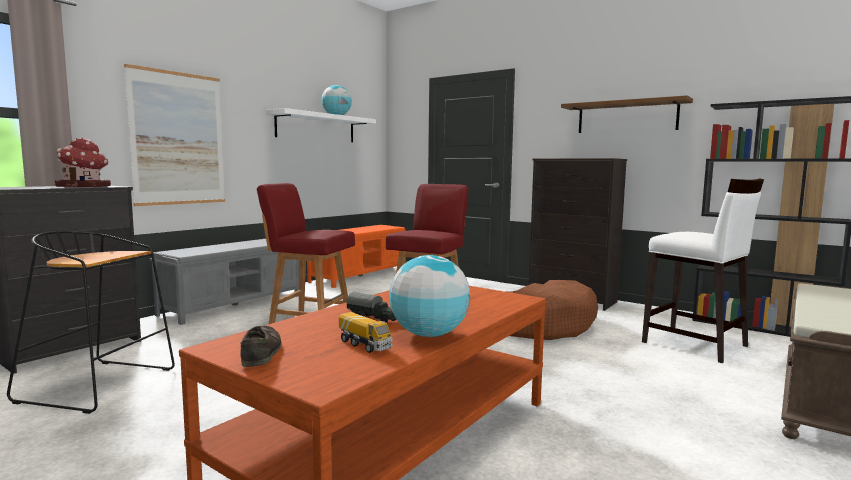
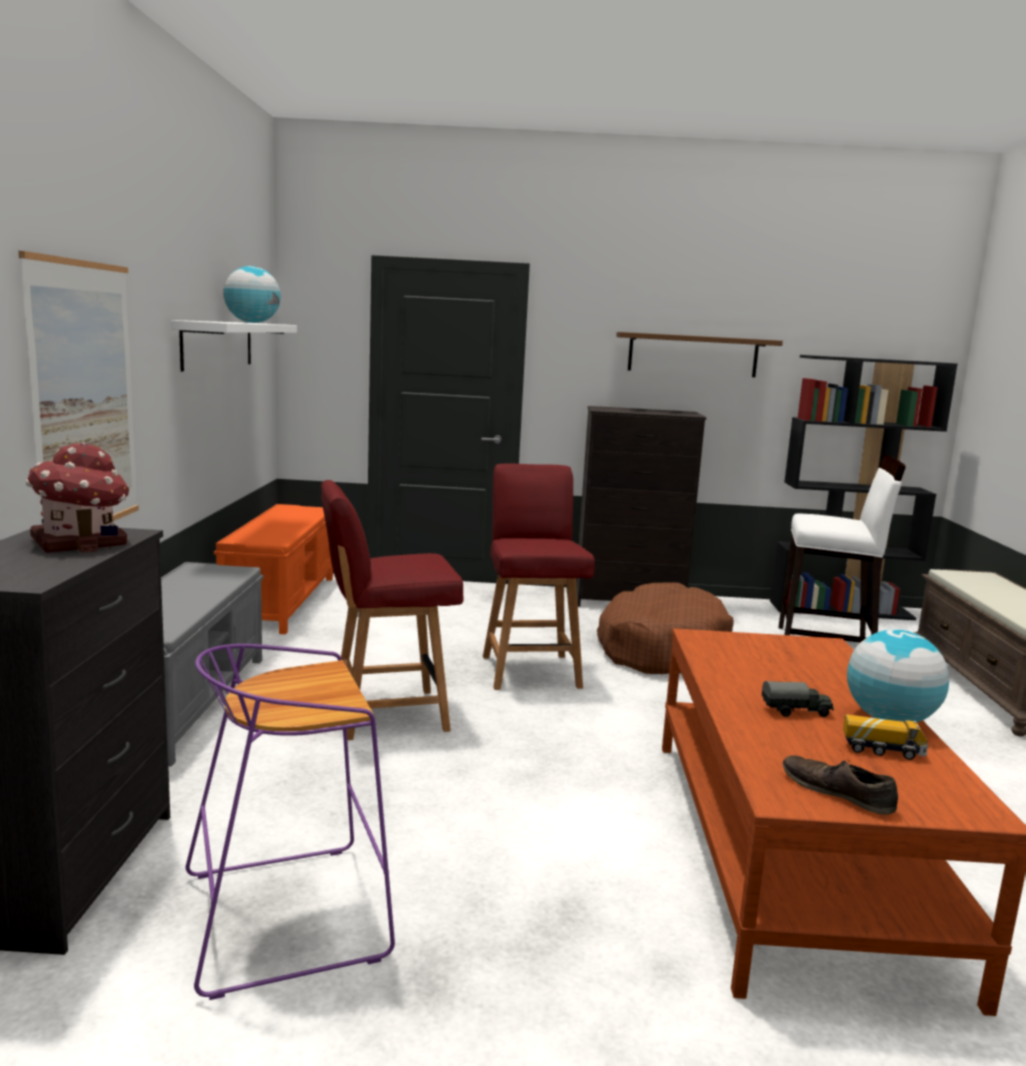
camera: 35 degrees left, 5 degrees up
black stool [7,231,175,414] -> purple stool [186,644,395,1000]

